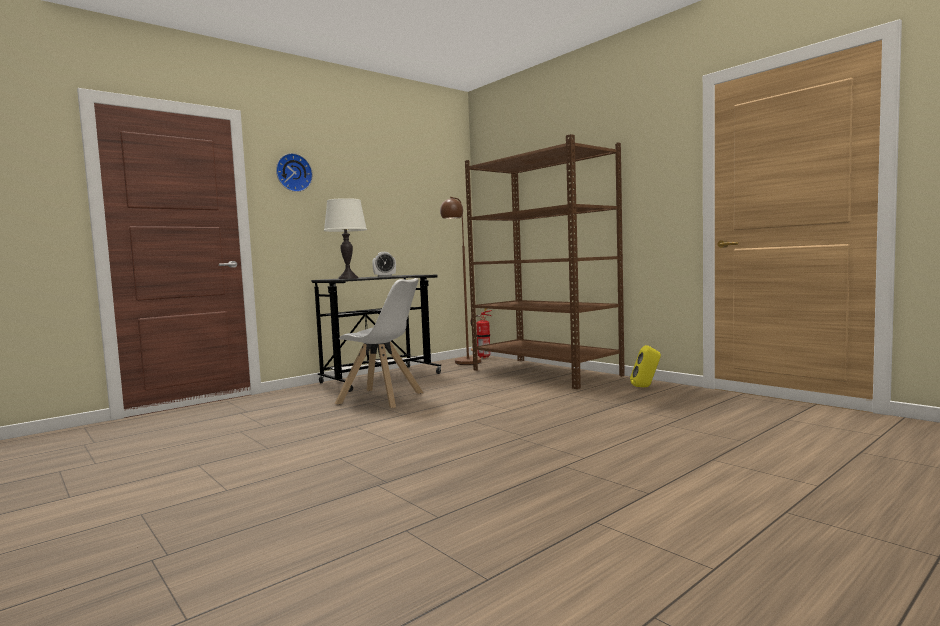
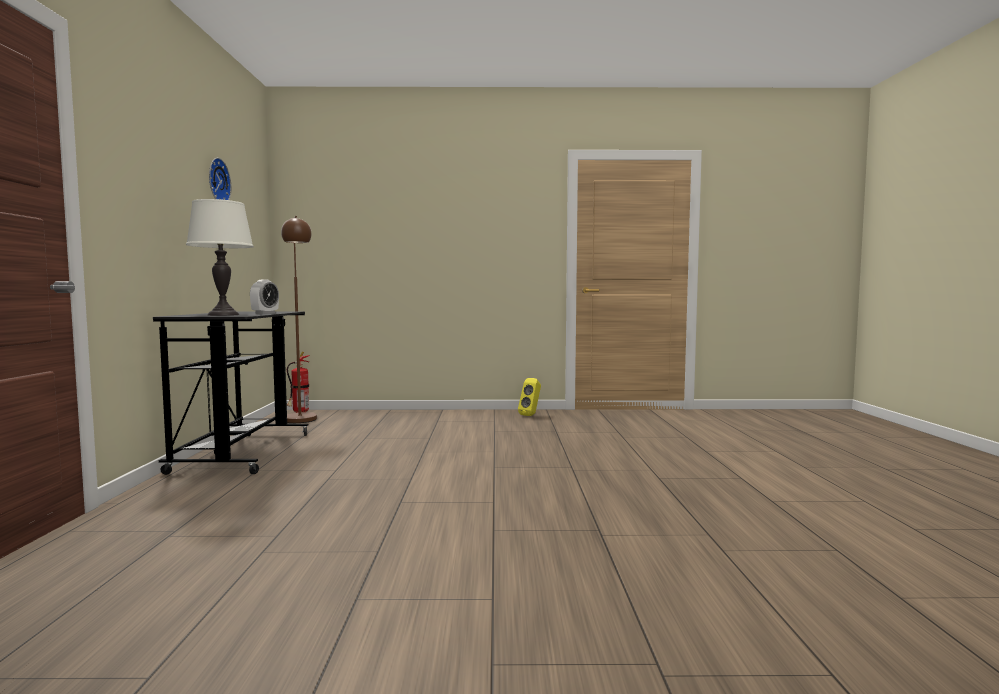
camera: 50 degrees left, 0 degrees up
wall clock [276,153,313,192] -> wall clock moved to [209,158,232,200]
chair [335,278,423,408] -> none
brown bookcase [465,134,625,389] -> none

